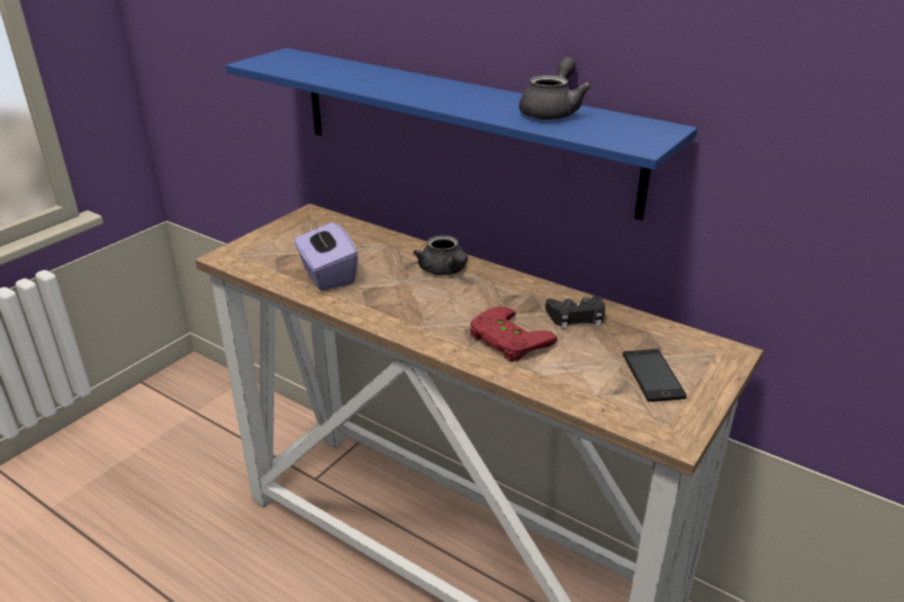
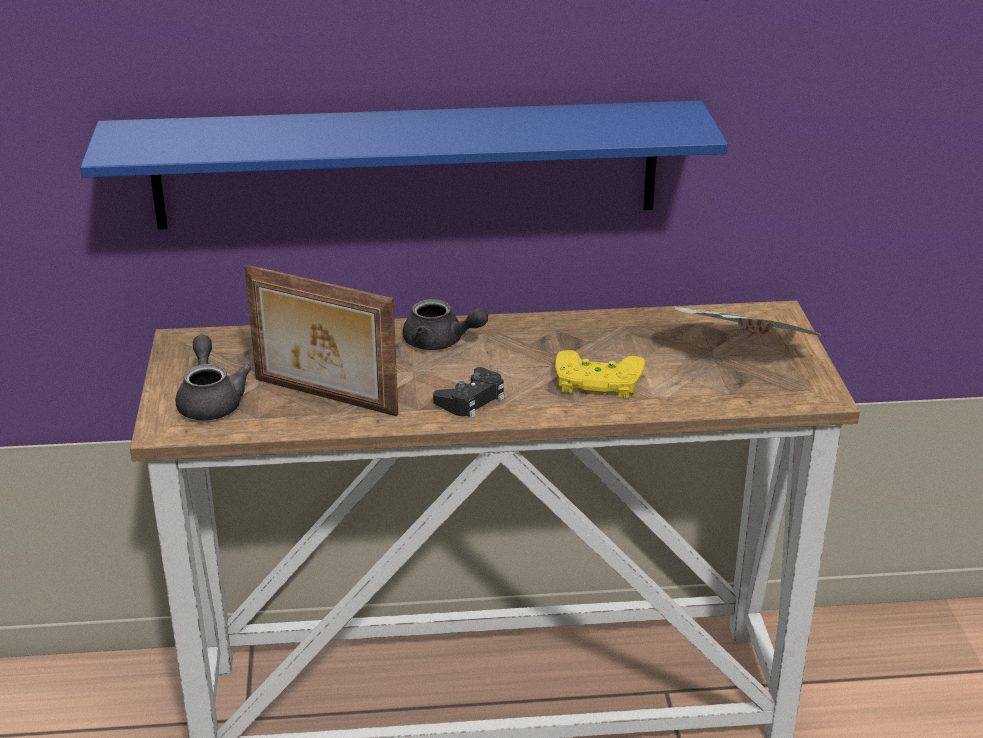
camera: 40 degrees left, 0 degrees up
purple tissue box [294,221,358,291] -> picture frame [244,265,398,416]
red game controller [470,307,557,362] -> yellow game controller [555,350,645,398]
grey teapot [519,57,592,120] -> grey teapot moved to [176,335,252,420]
black game controller [545,296,605,329] -> black game controller moved to [433,367,505,418]
phone [623,349,687,402] -> newspaper [674,307,826,337]

